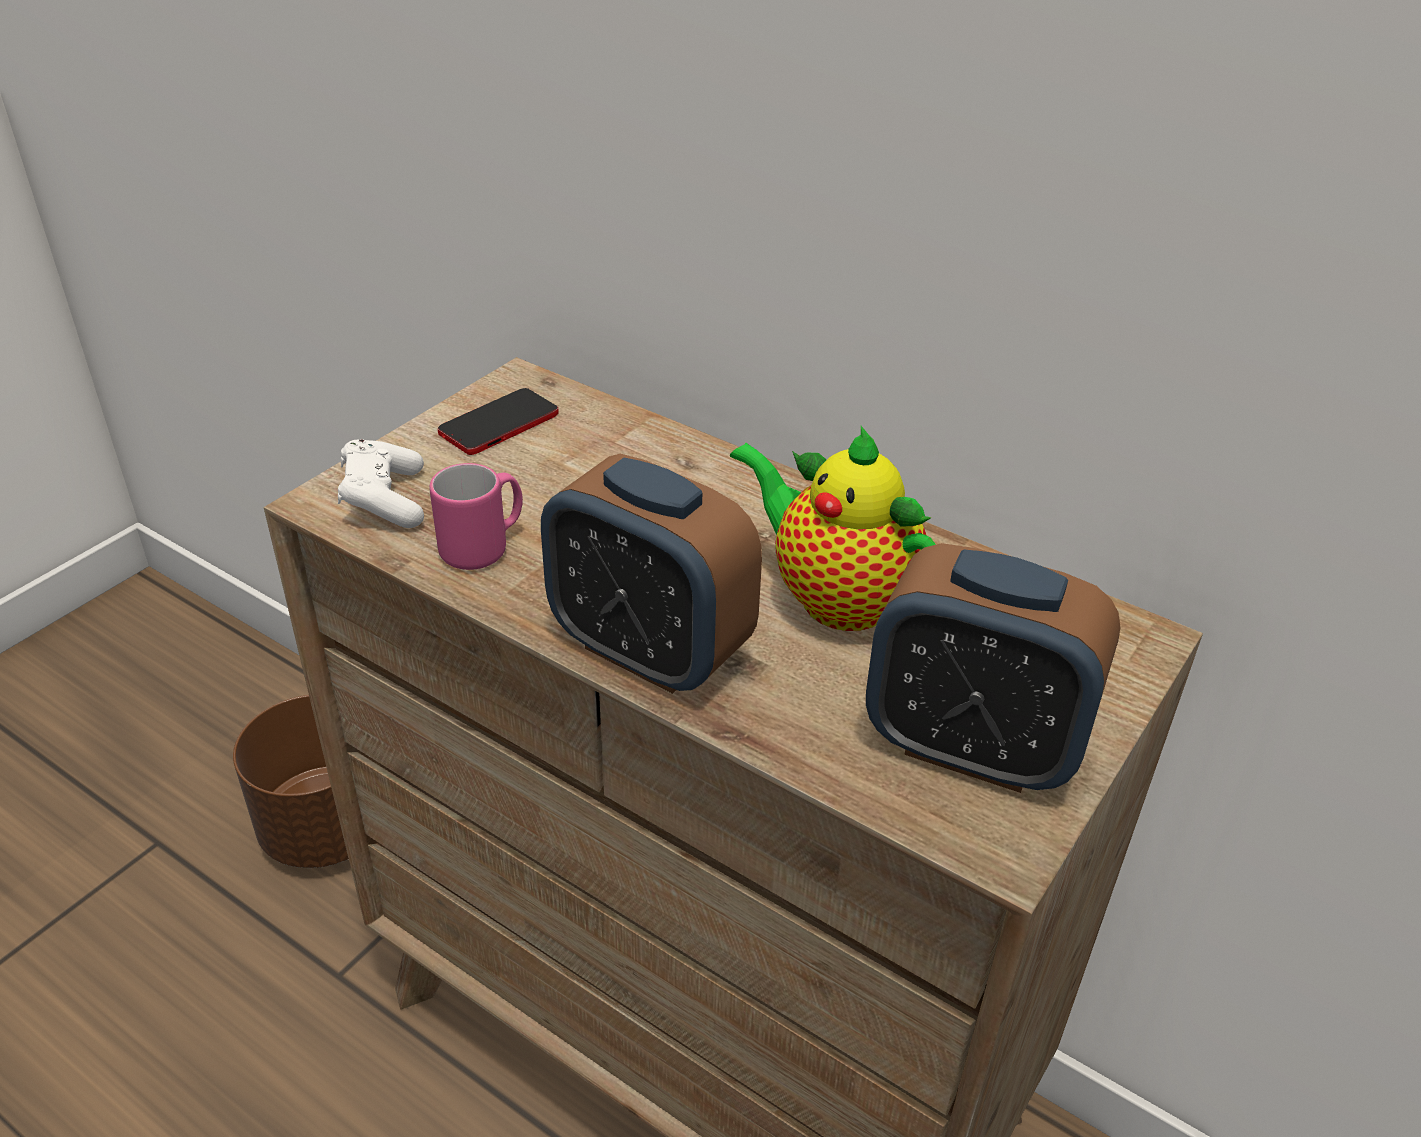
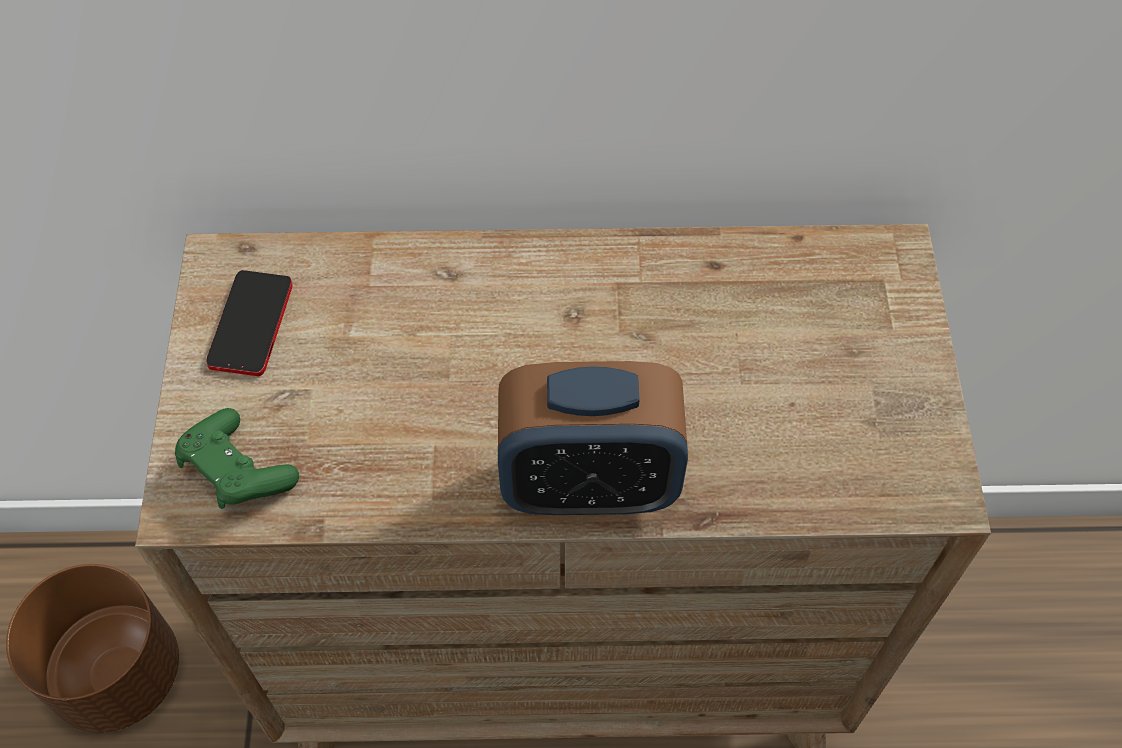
camera: 35 degrees left, 20 degrees up
white game controller [338,439,424,528] -> green game controller [175,408,299,509]
pink mug [430,463,523,570] -> none
teapot [730,426,936,631] -> none
alarm clock [866,543,1120,793] -> none

